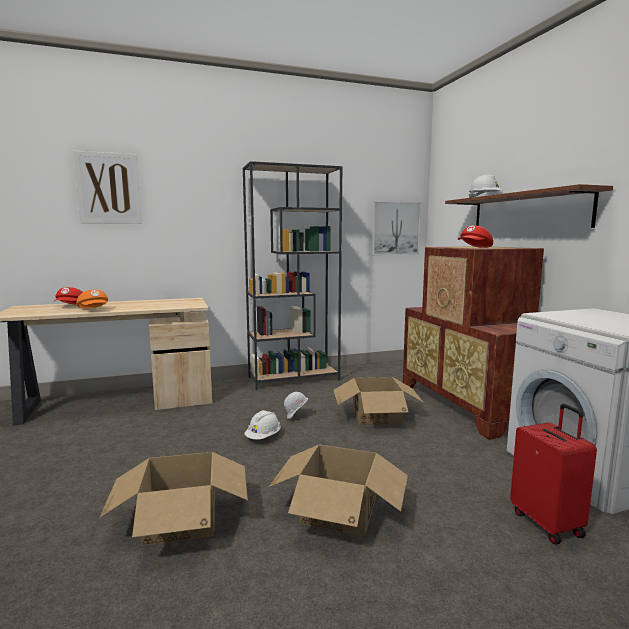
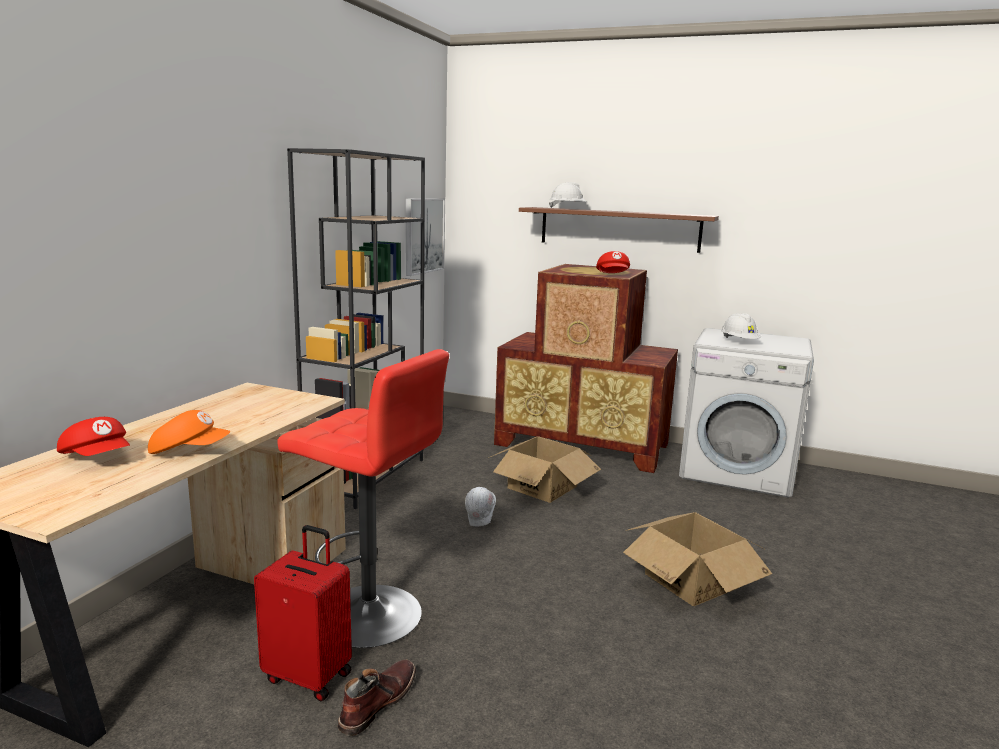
camera: 50 degrees left, 5 degrees up
picture [74,151,142,224] -> none
cardboard box [100,452,248,546] -> none
white hard hat [245,410,281,439] -> white hard hat moved to [721,313,762,339]
red suitcase [510,404,597,545] -> red suitcase moved to [254,525,352,701]
none -> red stool [277,349,449,648]
none -> brown boot [338,659,416,736]

